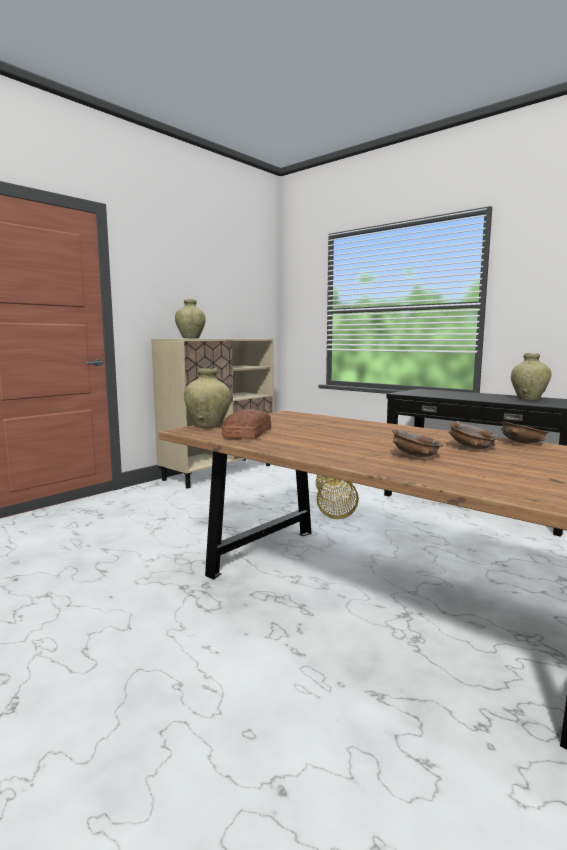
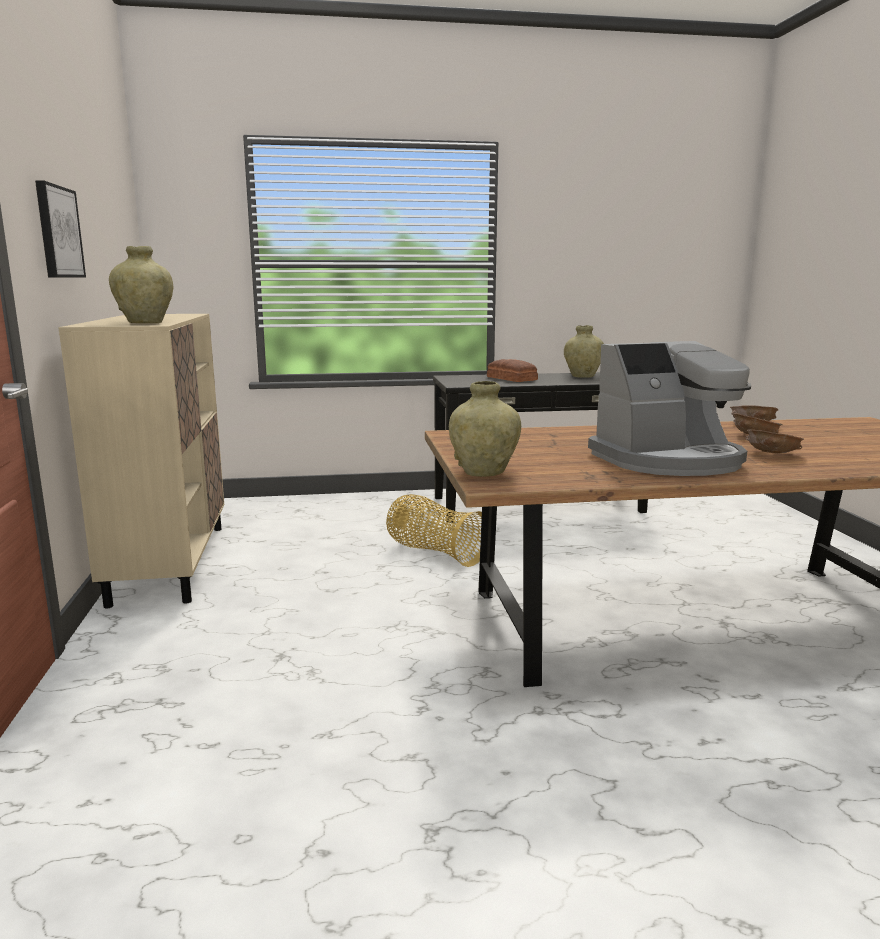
camera: 50 degrees left, 5 degrees up
bread [222,409,271,440] -> bread moved to [487,359,538,382]
none -> picture [35,180,86,277]
none -> coffee machine [588,341,751,476]

